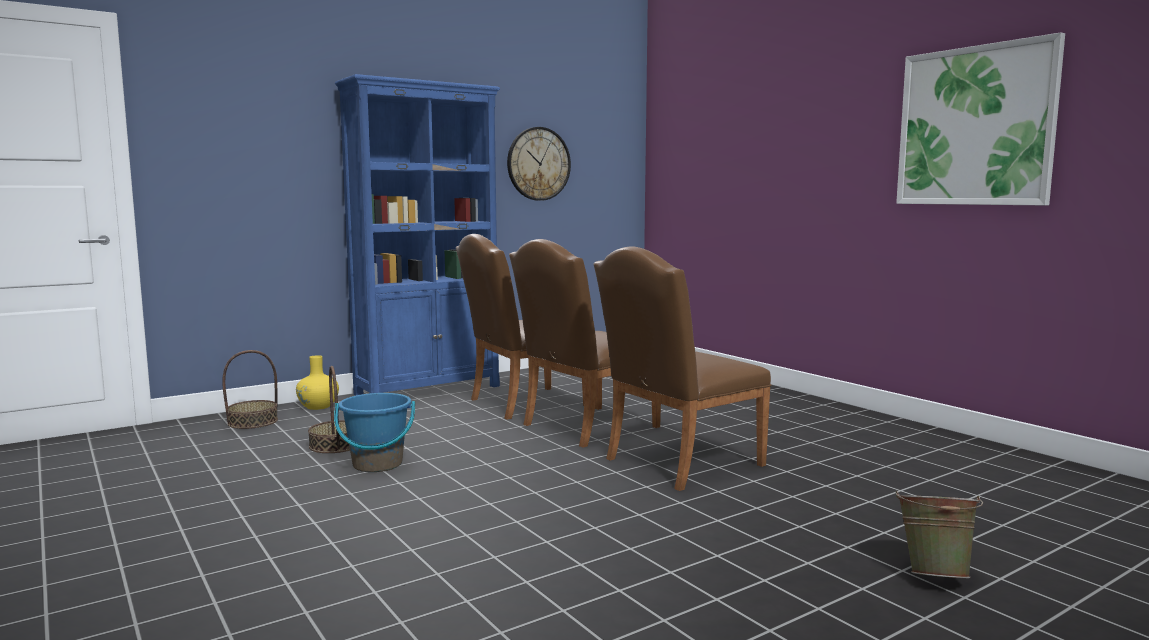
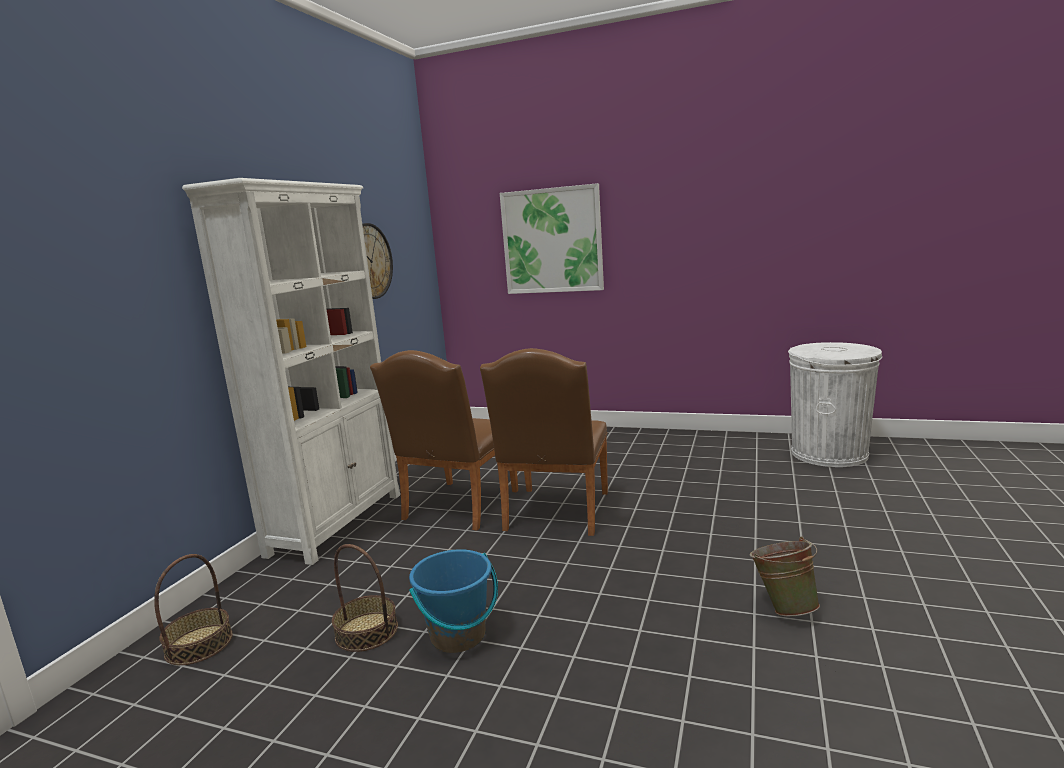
camera: 35 degrees left, 5 degrees up
yellow vase [296,355,339,410] -> none
blue bookcase [335,74,500,396] -> white bookcase [182,178,400,565]
brown chair [593,246,772,491] -> none
picture [896,32,1065,205] -> picture moved to [500,183,604,294]
green bucket [896,491,983,578] -> green bucket moved to [750,537,820,616]
none -> white trash can [788,342,882,467]

